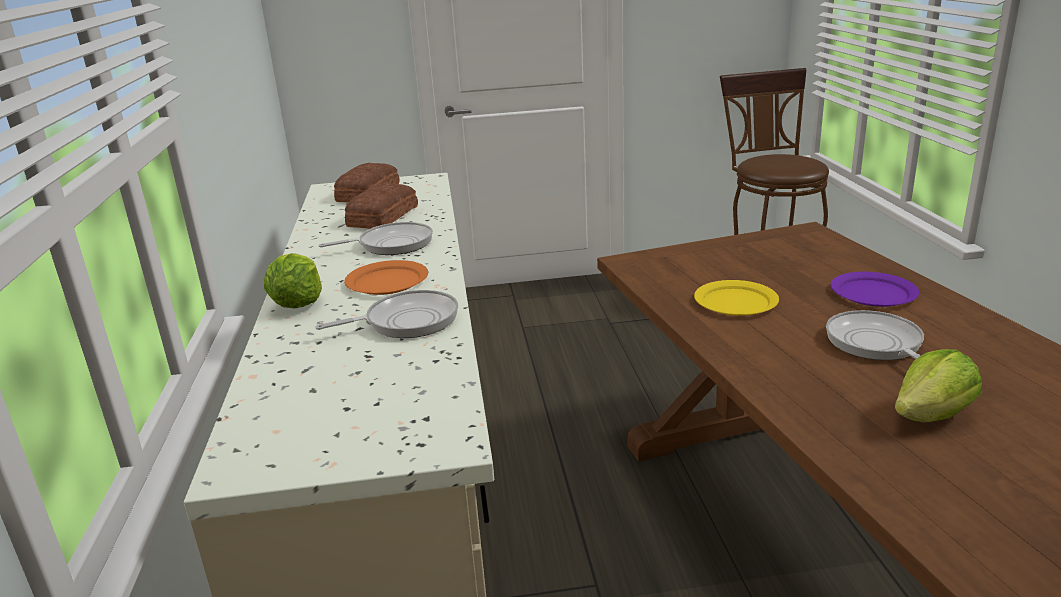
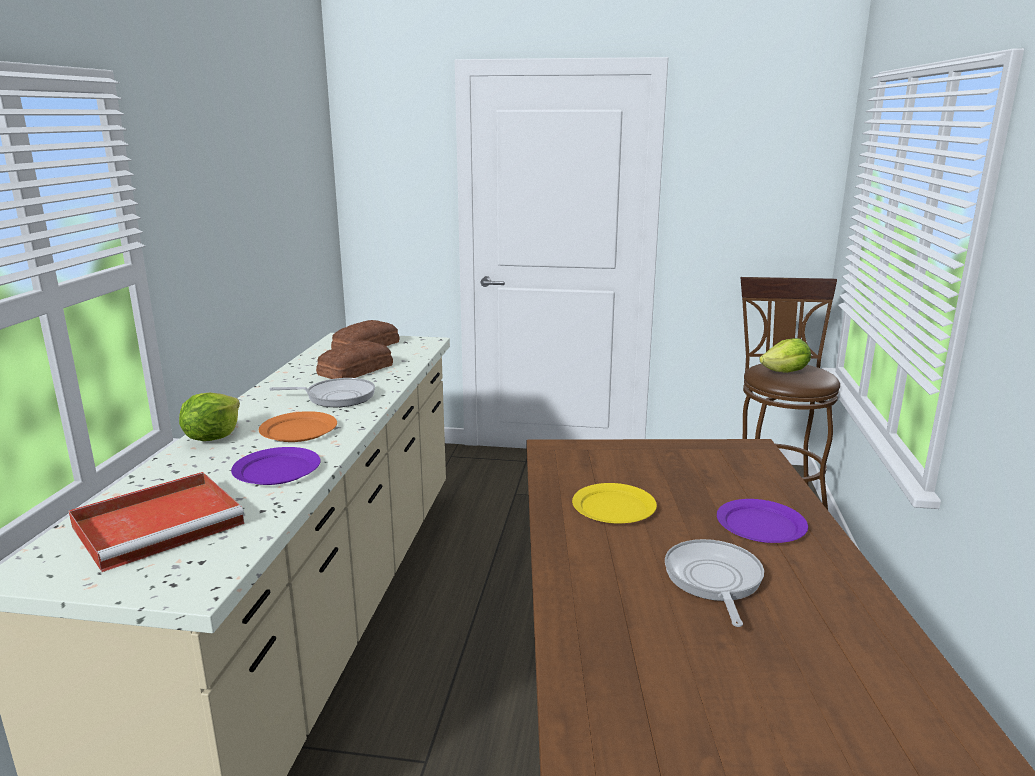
camera: 15 degrees right, 5 degrees down
frying pan [315,290,458,338] -> purple plate [231,447,321,485]
lettuce [895,349,982,422] -> lettuce moved to [759,338,811,373]
none -> red tray [69,472,245,572]

